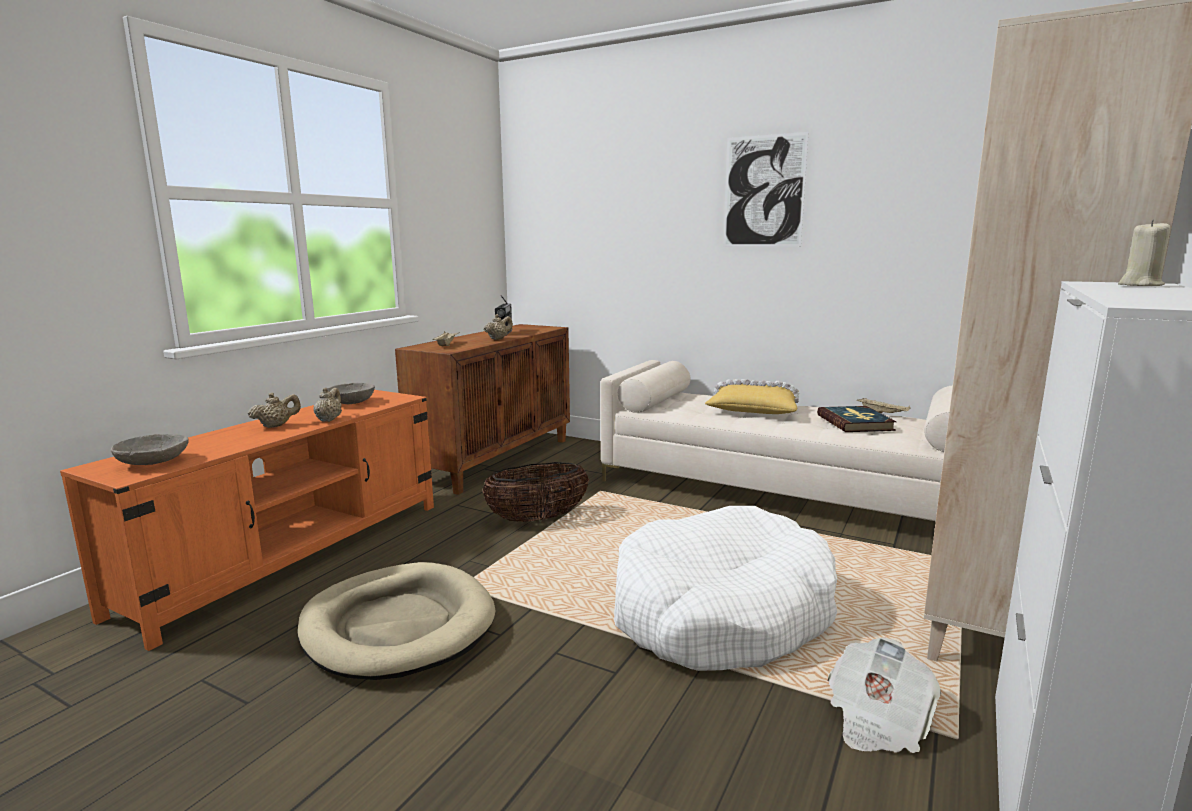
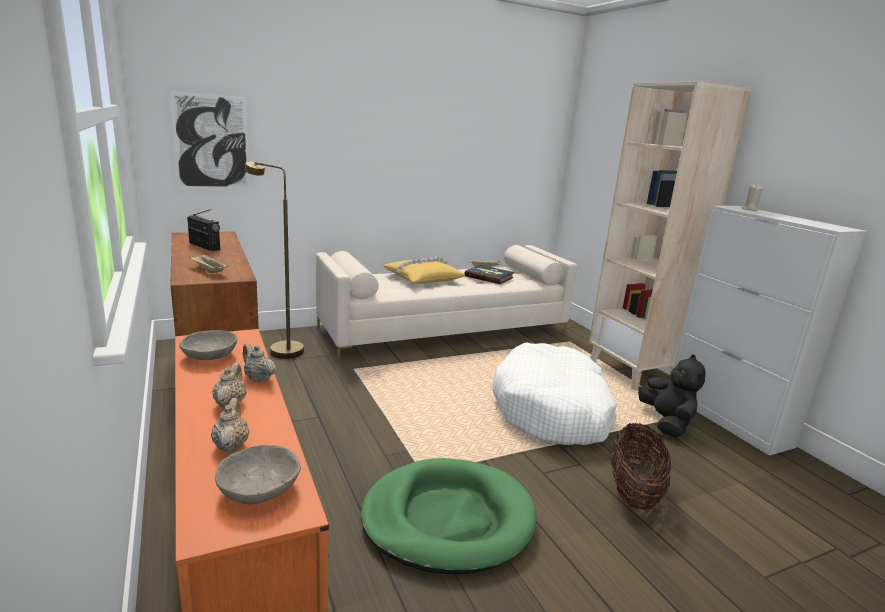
camera: 55 degrees left, 5 degrees up
beige dog bed [297,562,496,680] -> green dog bed [361,458,537,574]
basket [482,462,589,522] -> basket moved to [611,423,671,510]
beige teapot [484,314,513,340] -> beige teapot moved to [211,398,250,453]
picture [723,132,809,247] -> picture moved to [170,91,250,189]
newspaper [828,637,941,753] -> black plush toy [638,354,706,438]
none -> brown floor lamp [245,161,304,359]

